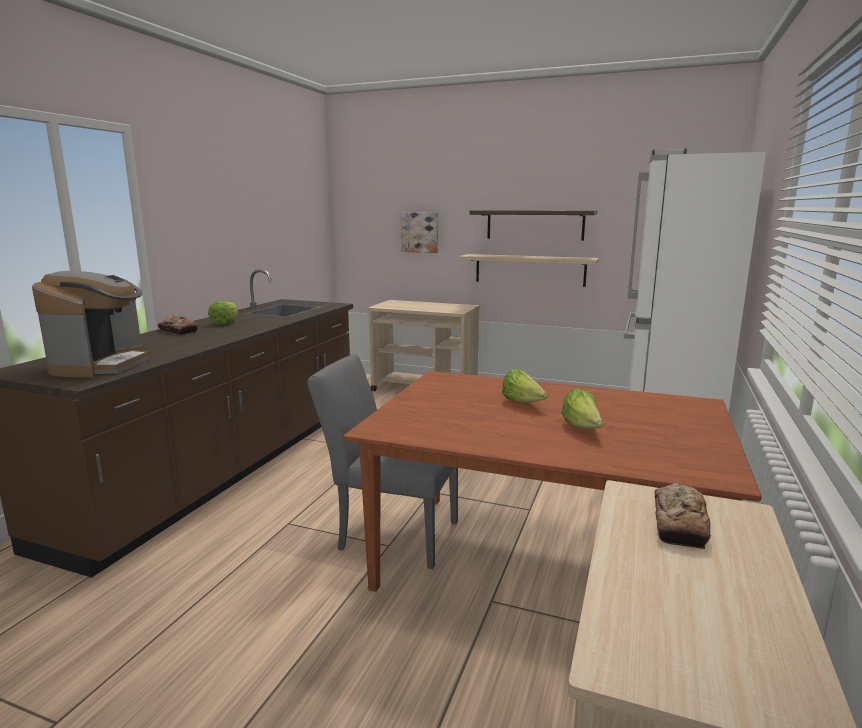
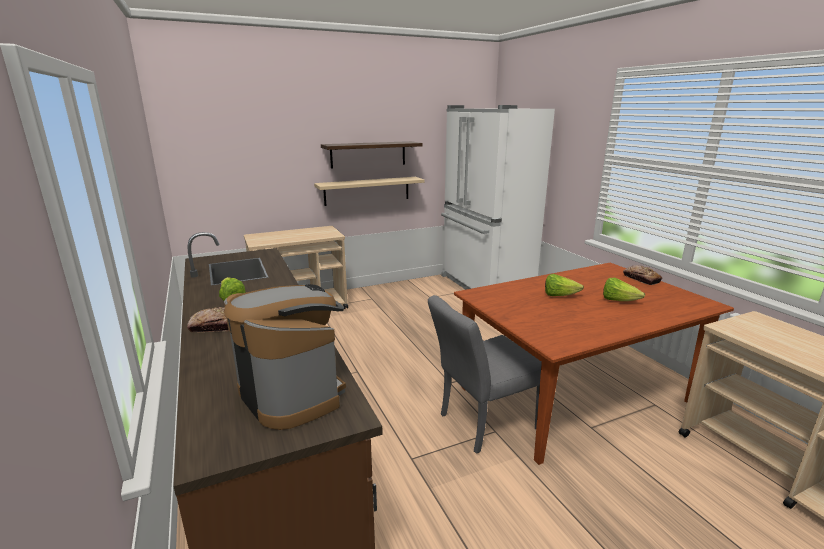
camera: 45 degrees left, 5 degrees up
picture [401,213,438,253] -> none
bread [654,483,711,549] -> bread moved to [623,265,662,285]

